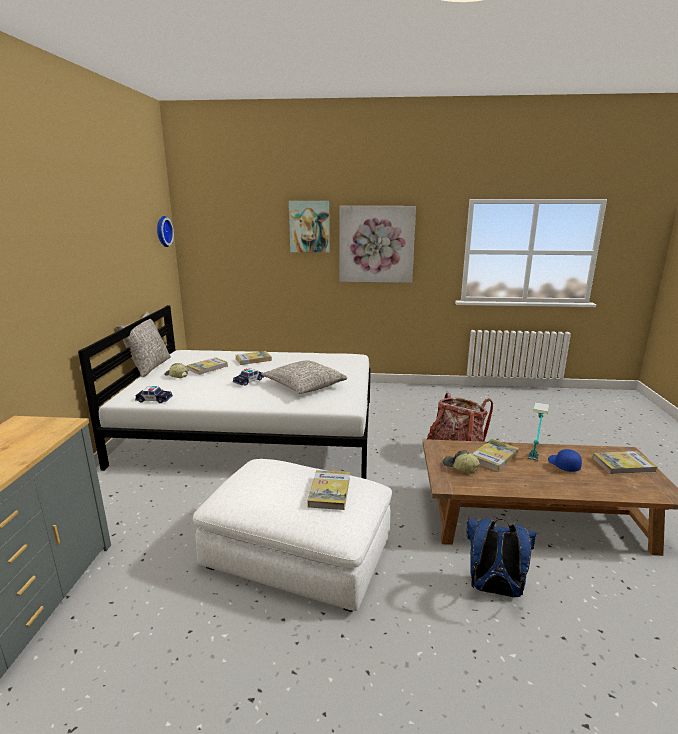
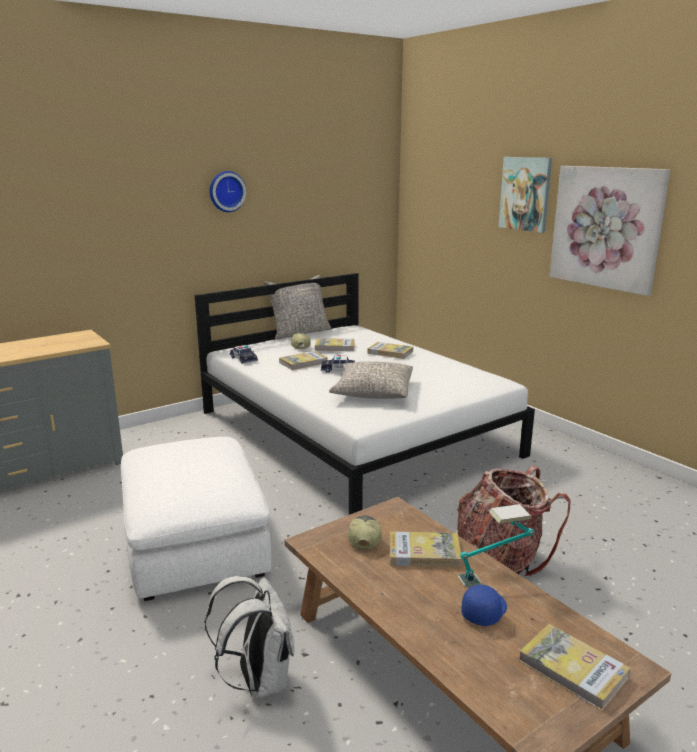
camera: 50 degrees right, 0 degrees up
wall clock [157,216,174,247] -> wall clock moved to [210,171,246,212]
book [307,470,350,510] -> book moved to [279,351,328,370]
blue backpack [466,519,537,597] -> white backpack [205,576,295,699]

